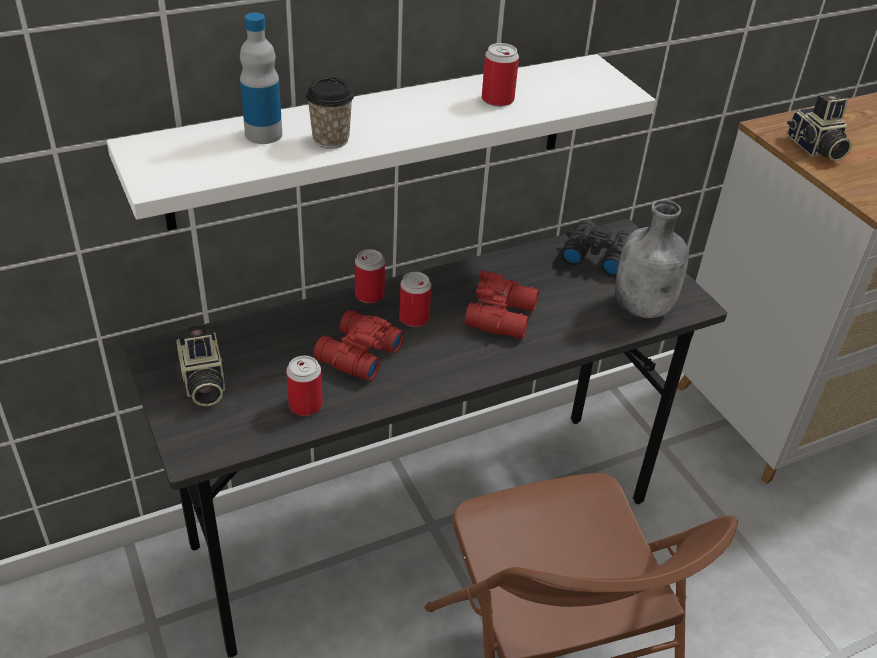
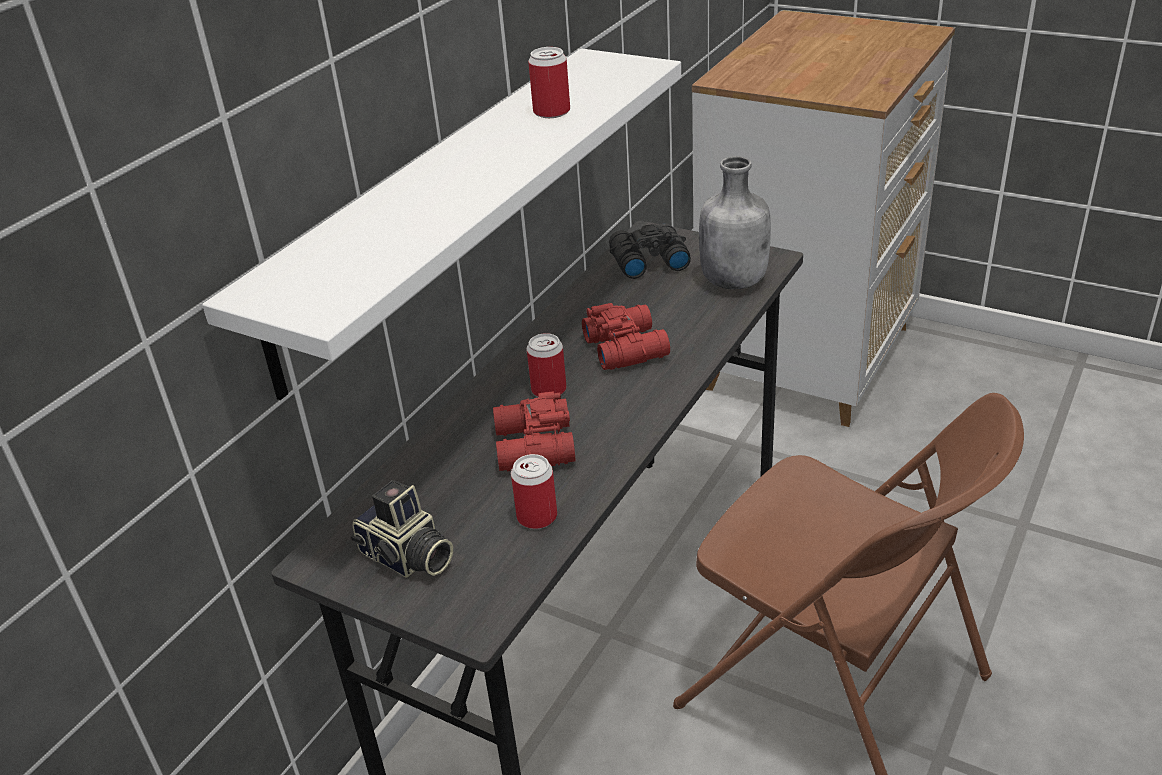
camera: 30 degrees left, 5 degrees down
bottle [240,13,282,144] -> none
cup [306,77,354,149] -> none
can [355,249,385,303] -> none
camera [787,93,852,161] -> none

